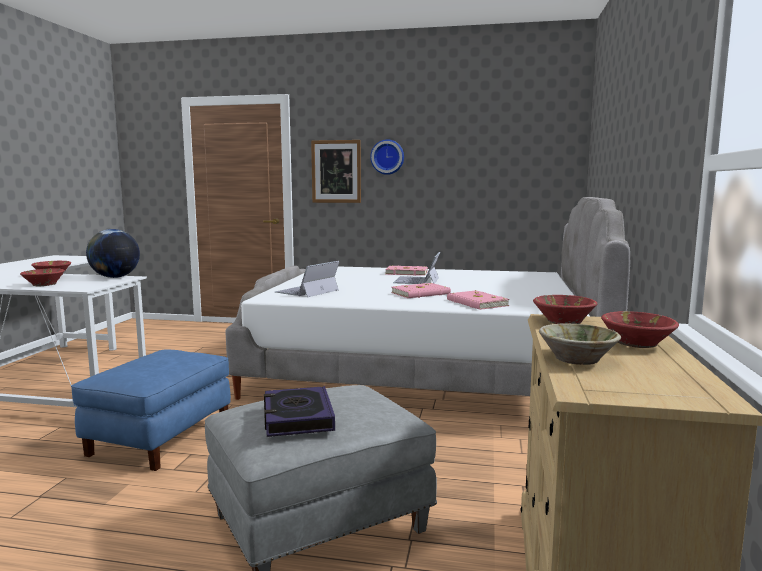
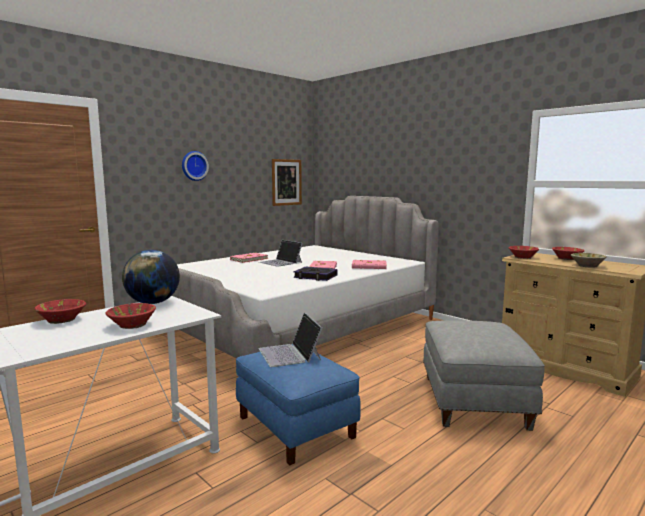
camera: 55 degrees left, 0 degrees up
book [264,386,335,437] -> book moved to [294,266,337,281]
laptop [275,261,339,297] -> laptop moved to [259,313,322,367]
picture [311,140,361,203] -> picture moved to [272,159,302,206]

